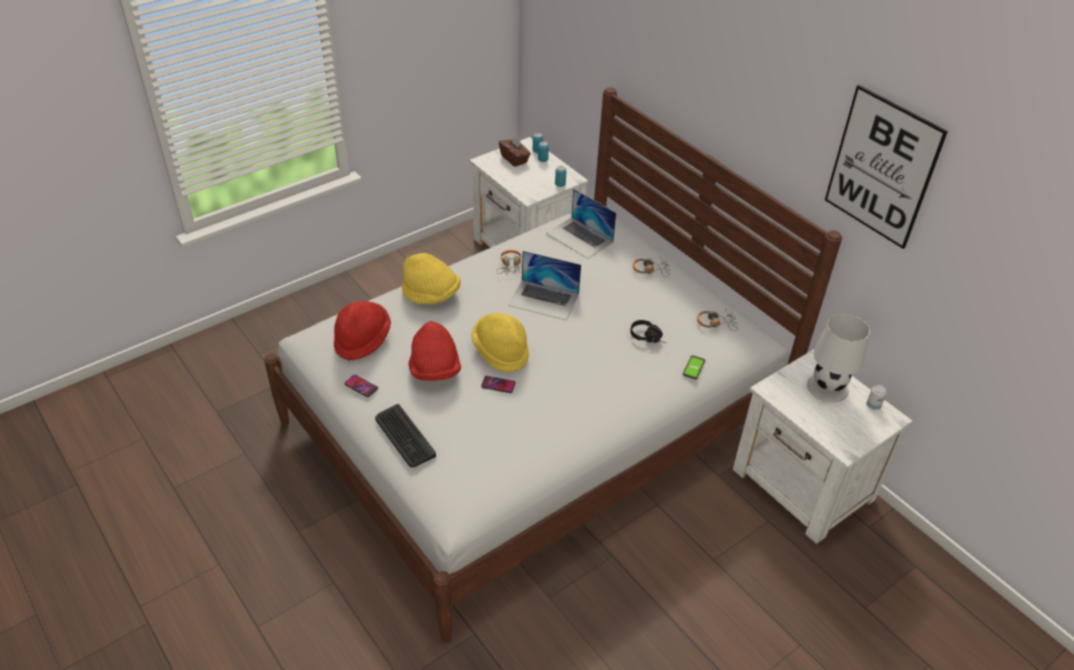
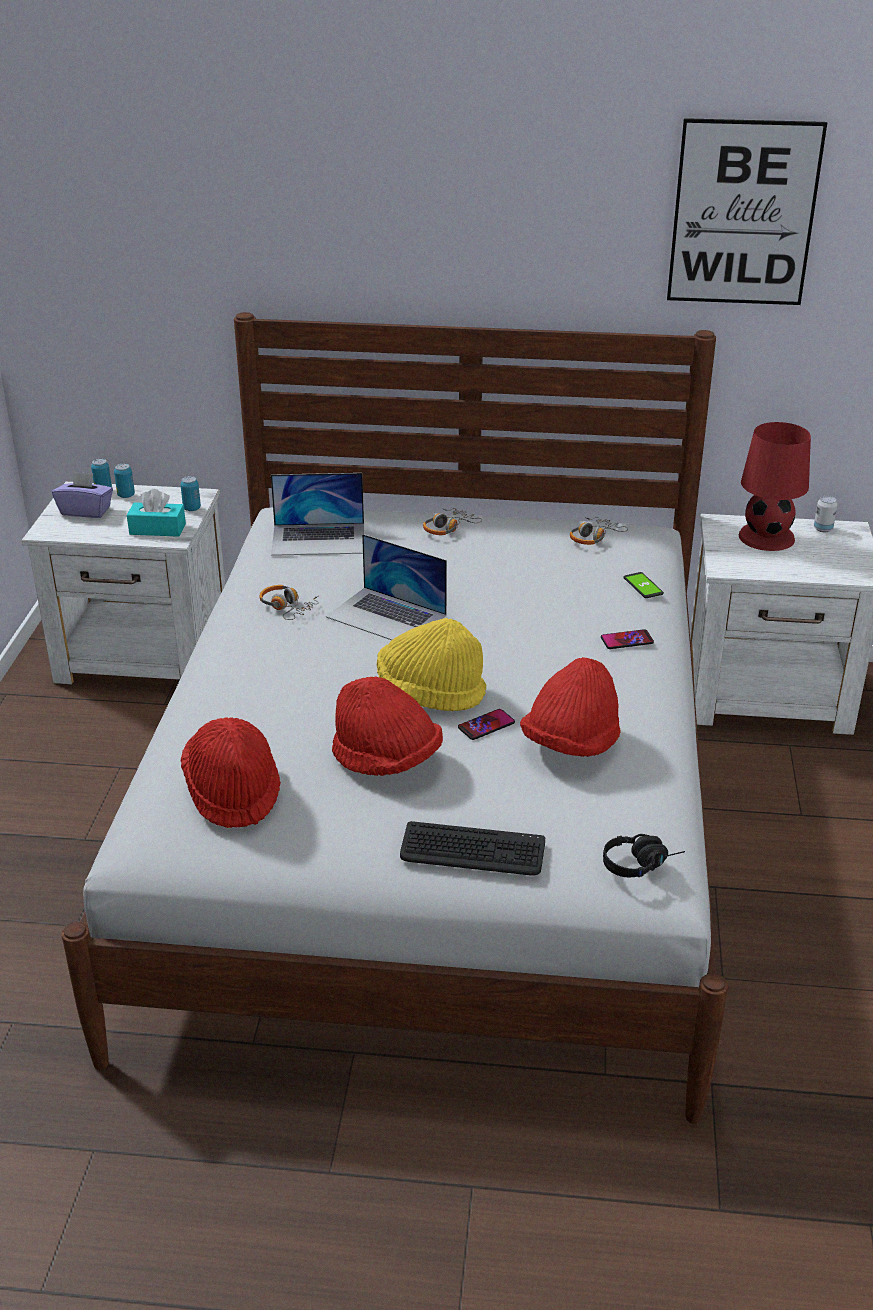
camera: 45 degrees left, 10 degrees down
phone [344,375,378,397] -> phone moved to [601,629,654,649]
yellow hat [402,253,461,304] -> none
brown tissue box [499,135,531,167] -> purple tissue box [52,471,113,518]
laptop [508,251,581,320] -> laptop turned 60 degrees clockwise [326,534,447,640]
black headphones [630,320,667,344] -> black headphones moved to [603,834,685,878]
white table lamp [807,313,870,403] -> red table lamp [739,422,811,551]
none -> turquoise tissue box [127,489,186,537]
none -> red hat [520,657,620,757]

